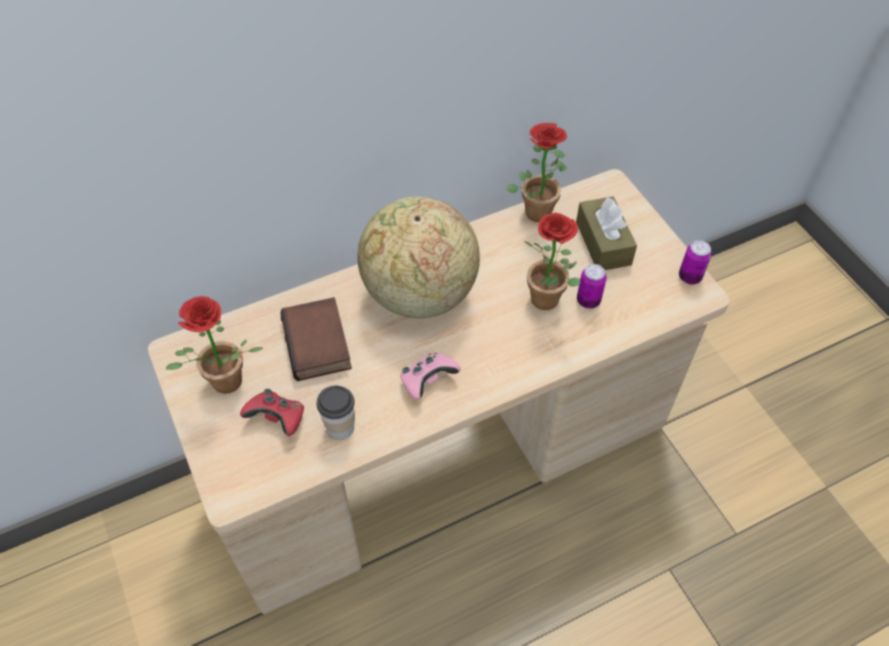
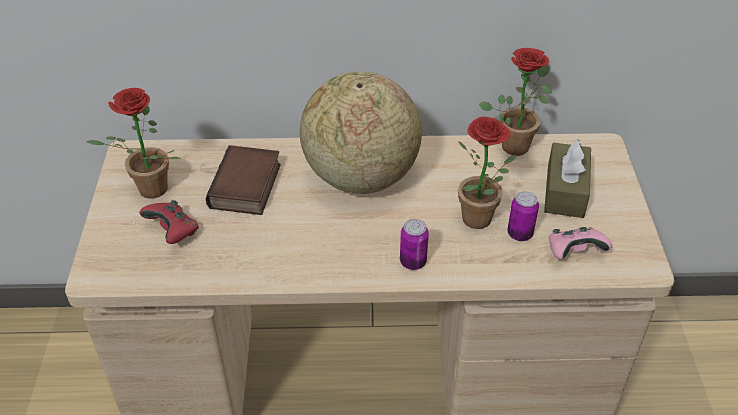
camera: 25 degrees right, 10 degrees down
cup [317,386,355,440] -> none
pink game controller [400,353,461,399] -> pink game controller moved to [549,227,612,260]
can [679,240,712,284] -> can moved to [400,219,429,270]

